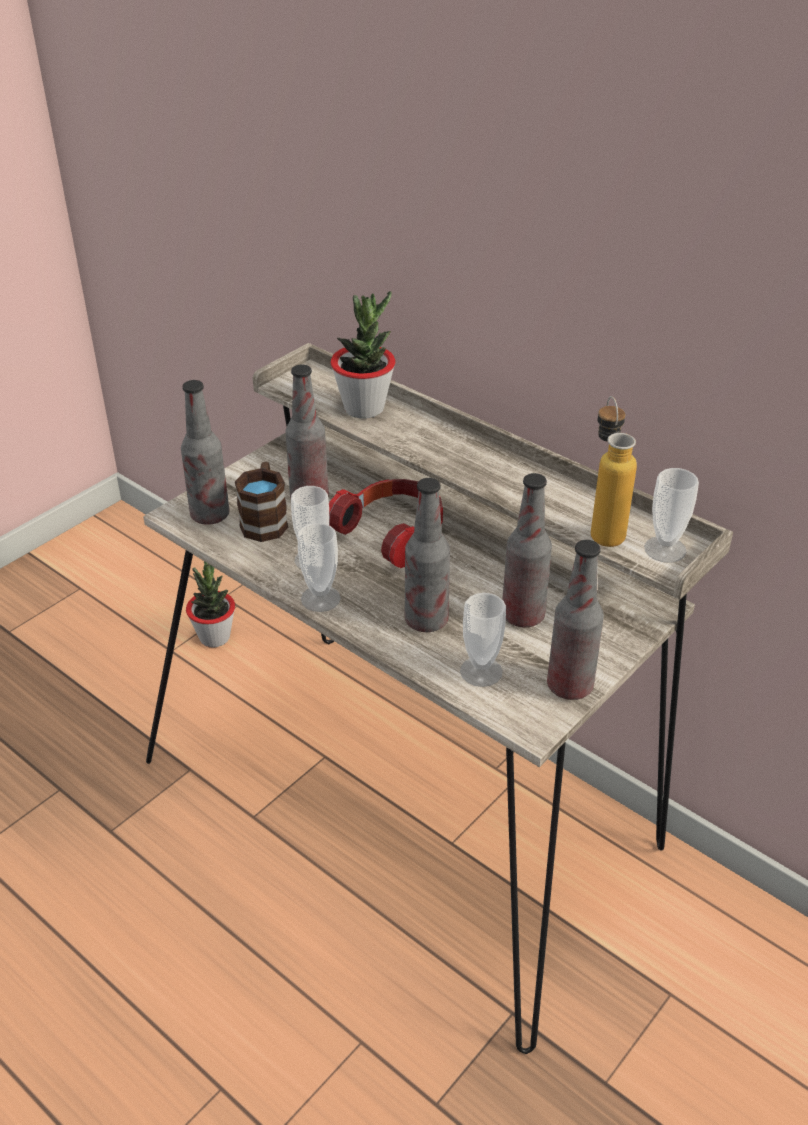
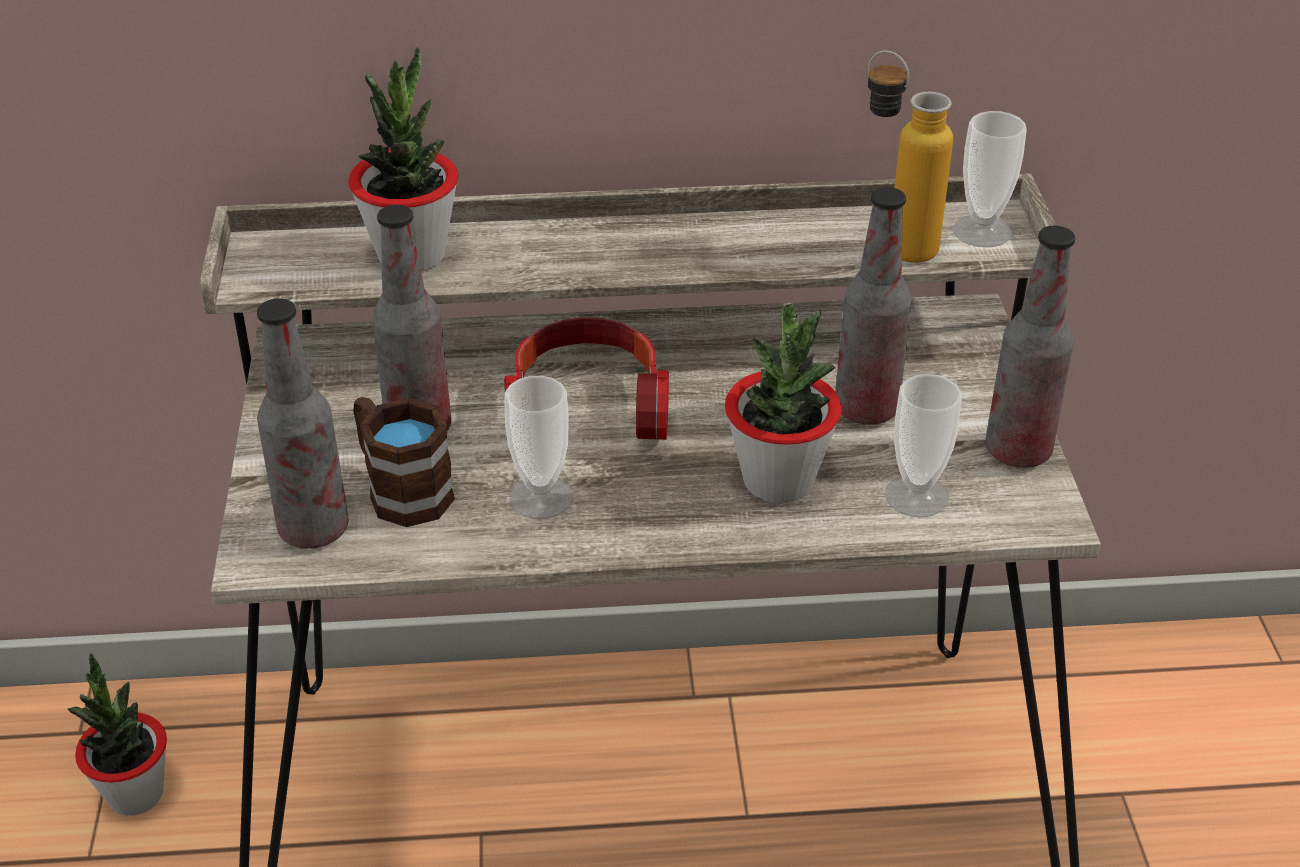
camera: 45 degrees left, 0 degrees up
cup [297,523,341,612] -> none
bottle [405,478,450,632] -> potted plant [725,304,841,503]

